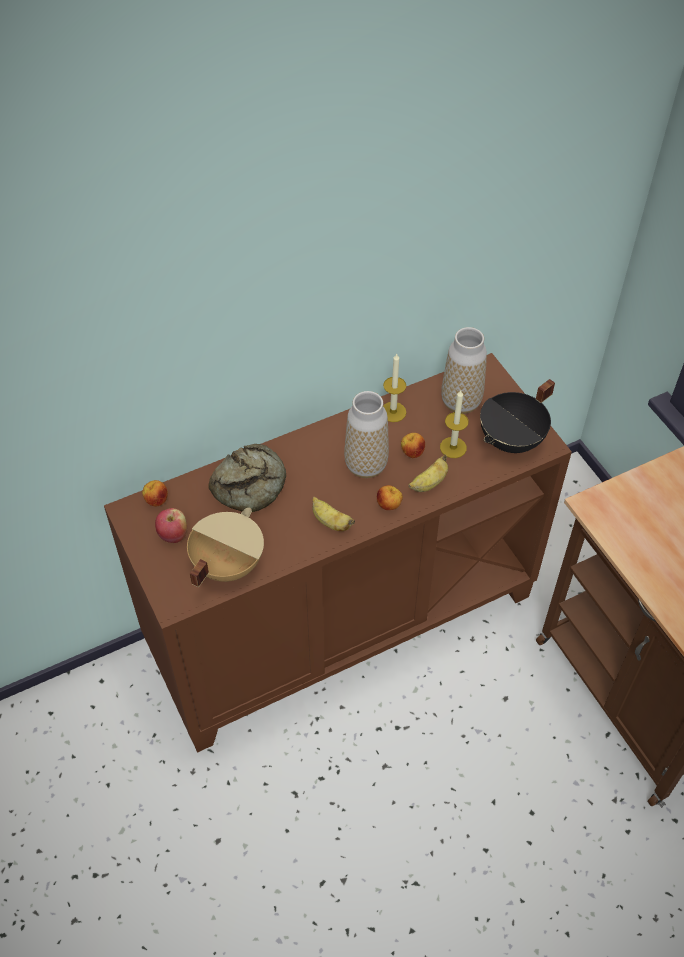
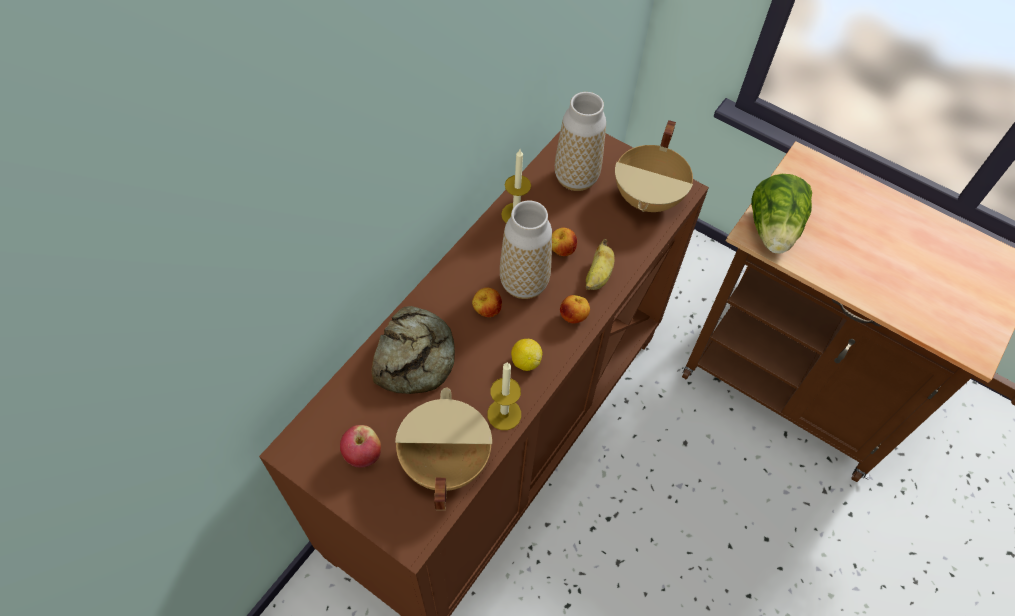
camera: 30 degrees left, 5 degrees up
apple [142,480,168,507] -> apple moved to [472,288,502,317]
banana [312,497,355,531] -> lemon [511,339,542,371]
candle [440,390,468,458] -> candle moved to [487,362,521,430]
black cooking pot [480,379,555,453] -> beige cooking pot [615,120,693,212]
none -> lettuce [751,174,812,254]

